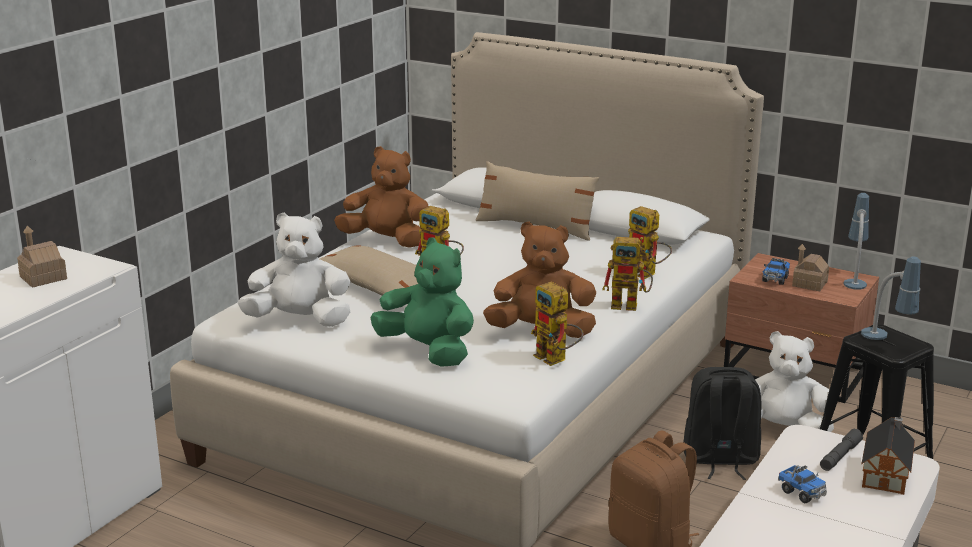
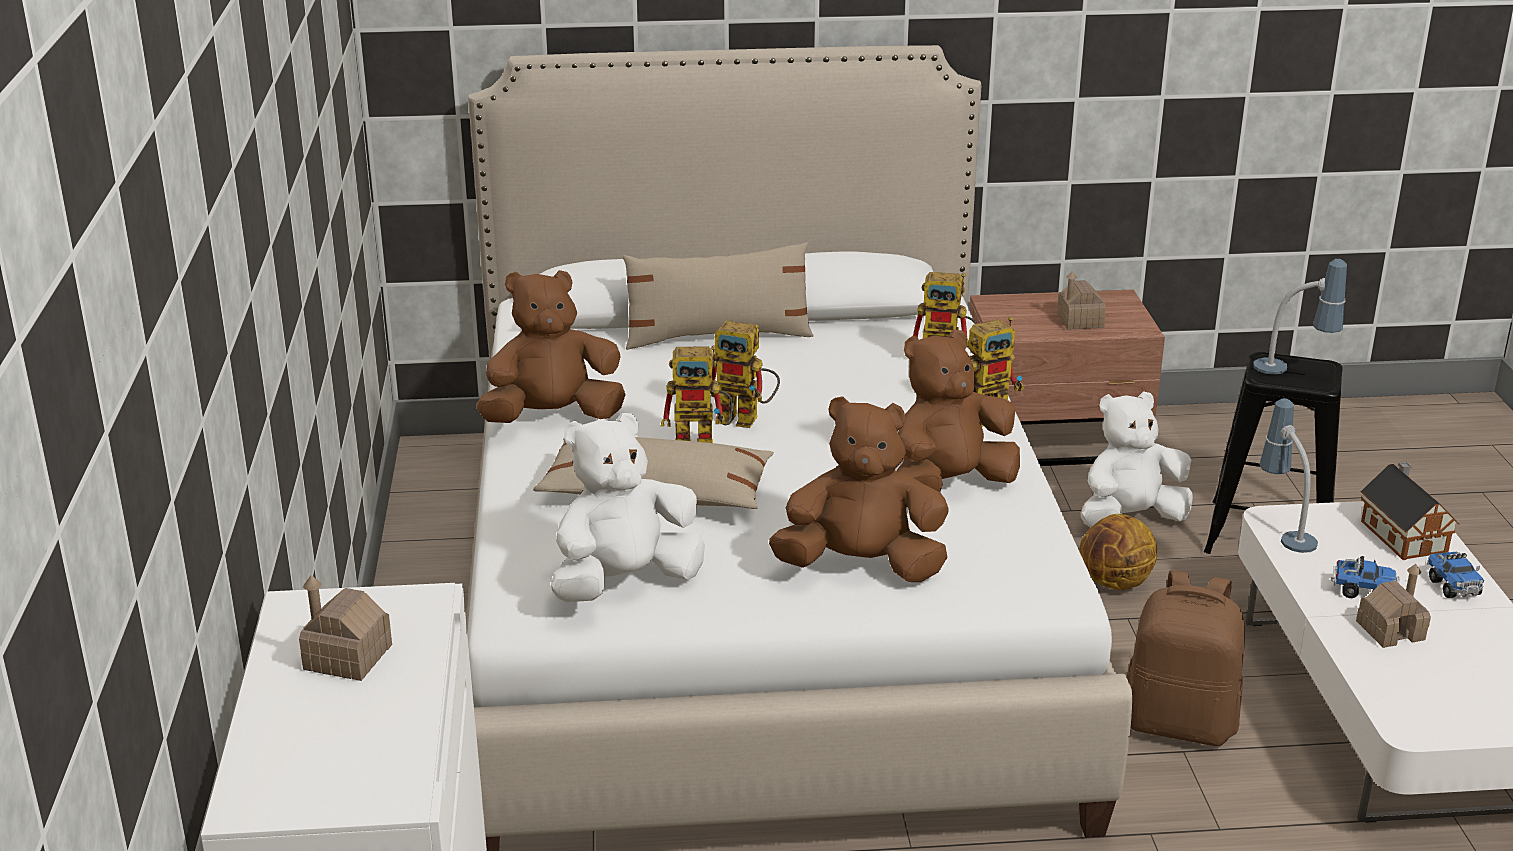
camera: 35 degrees left, 5 degrees up
green plush toy [370,237,474,367] -> brown plush toy [769,396,949,582]
toy robot [531,282,583,366] -> toy robot moved to [710,321,780,428]
black backpack [683,367,761,480] -> basketball [1080,514,1157,590]
toy truck [762,258,790,285] -> toy truck moved to [1427,552,1484,598]
grey flashlight [820,429,863,471] -> none
table lamp [843,193,869,290] -> table lamp moved to [1259,398,1318,553]
none -> toy house [1356,564,1431,648]

